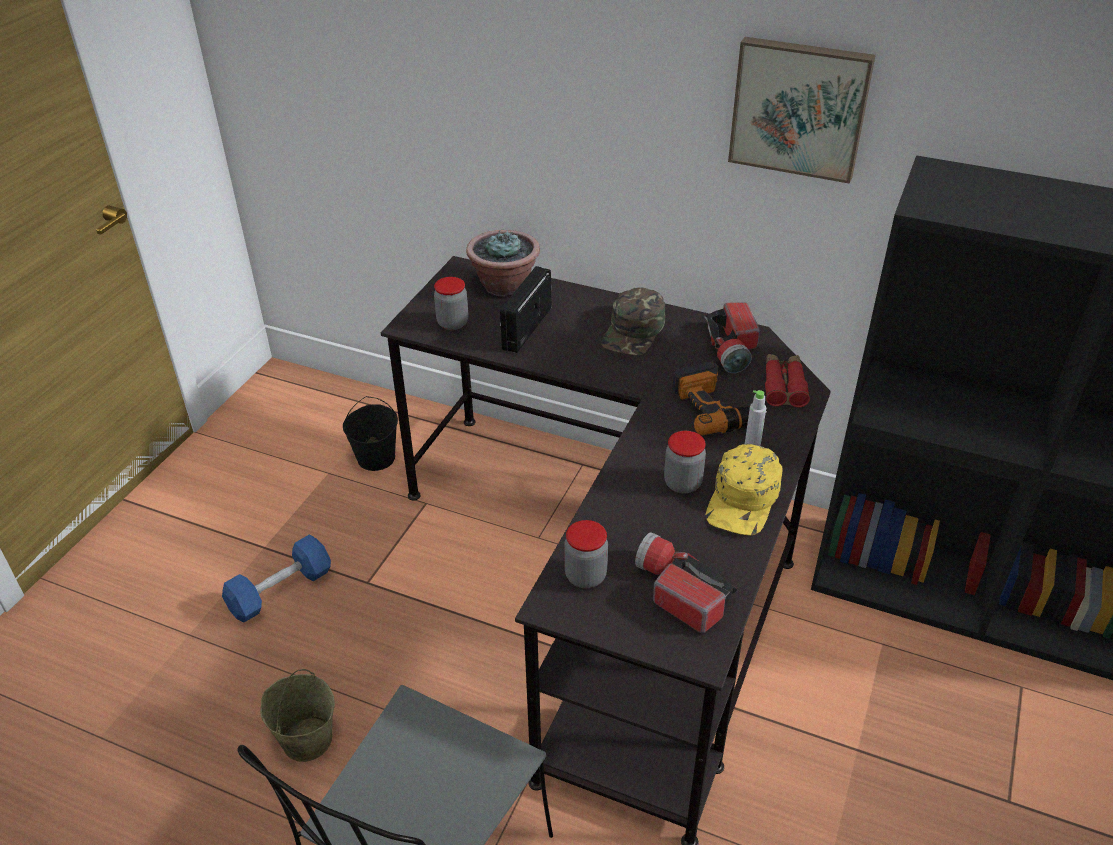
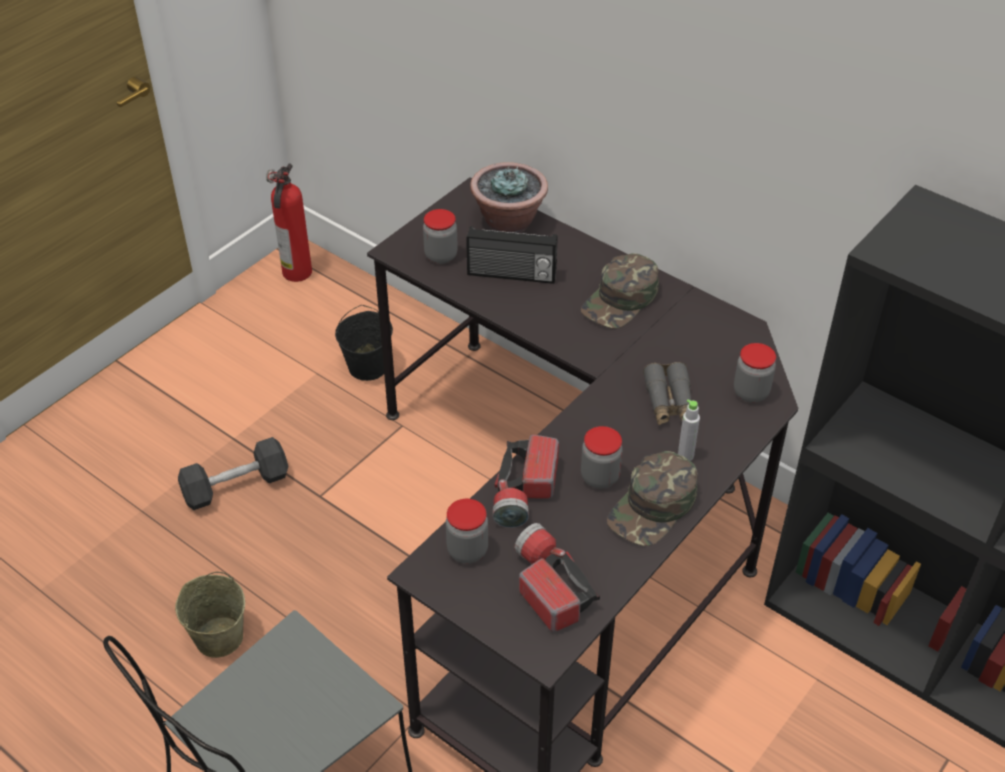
camera: 15 degrees right, 5 degrees up
blue dumbbell [222,534,331,622] -> black dumbbell [178,437,289,510]
radio [500,266,551,353] -> radio turned 120 degrees counterclockwise [466,226,558,284]
power drill [672,361,767,436] -> grey binoculars [643,362,692,425]
flashlight [704,302,760,373] -> flashlight moved to [493,434,559,528]
yellow cap [706,444,783,536] -> green cap [607,451,698,546]
picture [728,37,876,184] -> none
red binoculars [765,354,810,407] -> jar [734,343,776,403]
none -> fire extinguisher [266,164,312,282]

